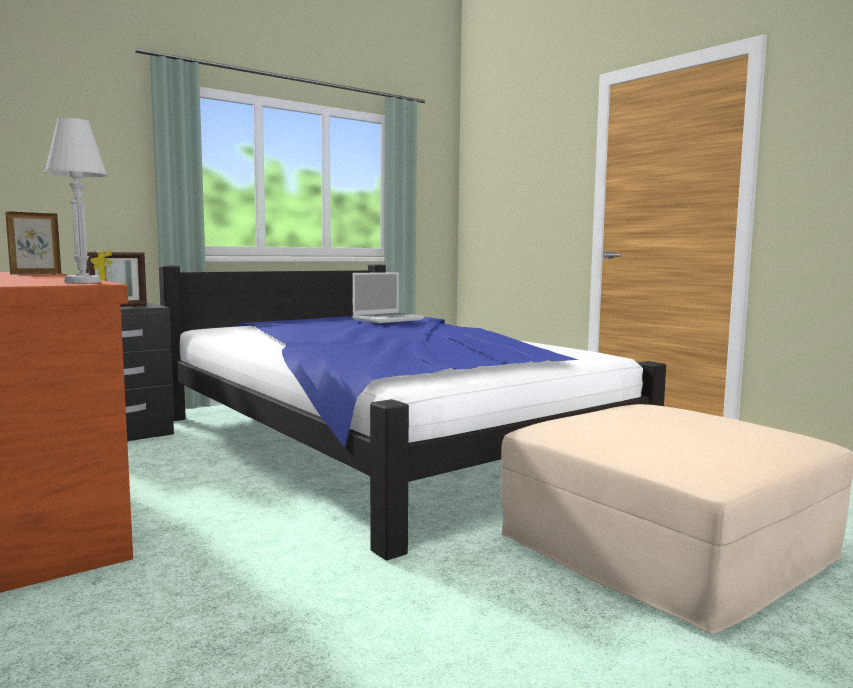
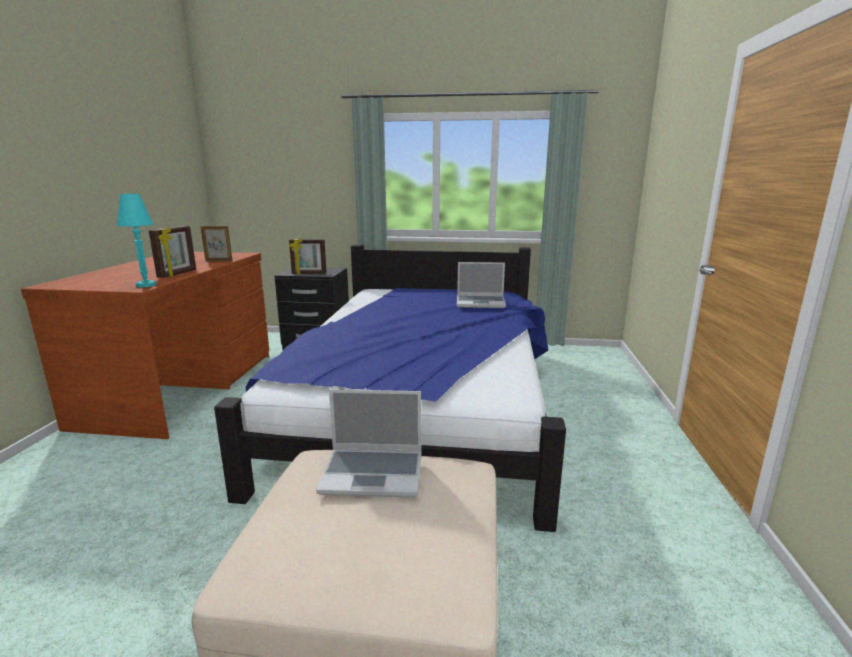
camera: 45 degrees right, 10 degrees up
white table lamp [45,118,107,283] -> turquoise table lamp [117,194,156,287]
none -> picture frame [149,226,196,278]
none -> laptop [316,389,422,497]

